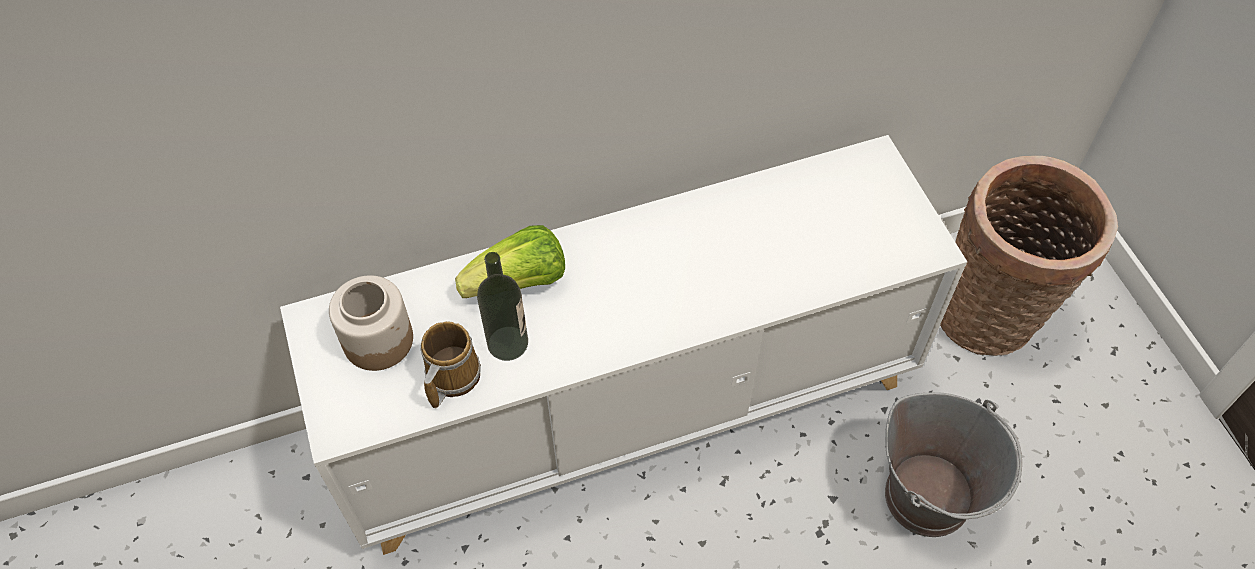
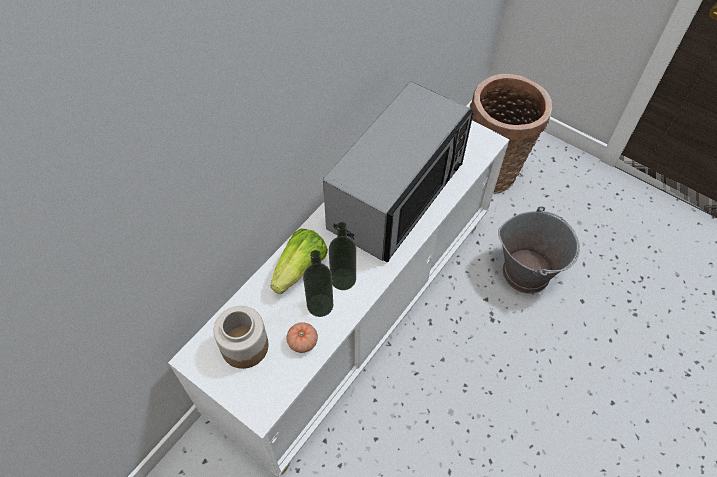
camera: 35 degrees left, 0 degrees up
mug [421,321,481,408] -> tomato [286,322,318,353]
none -> microwave [323,81,474,262]
none -> bottle [329,222,356,290]

